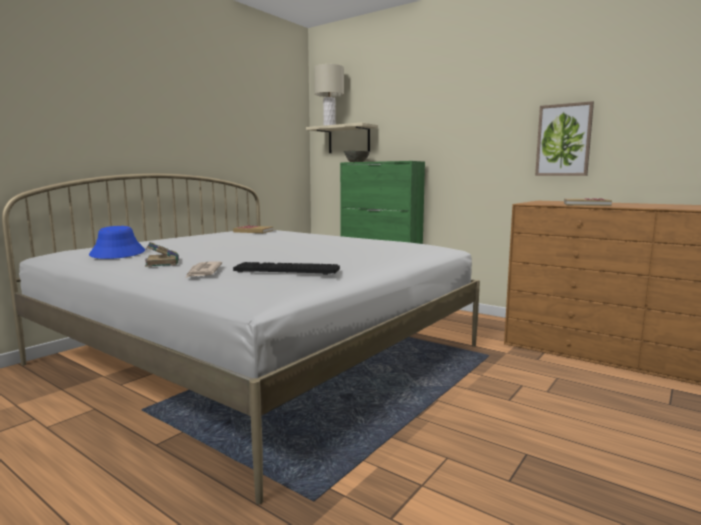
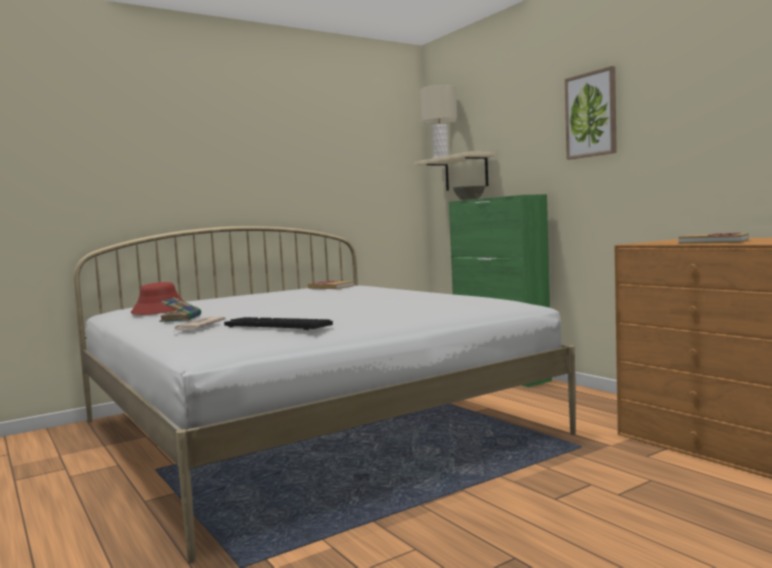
camera: 20 degrees right, 5 degrees down
blue hat [89,226,145,259] -> red hat [131,282,183,315]
picture [535,101,594,176] -> picture moved to [565,66,617,160]

